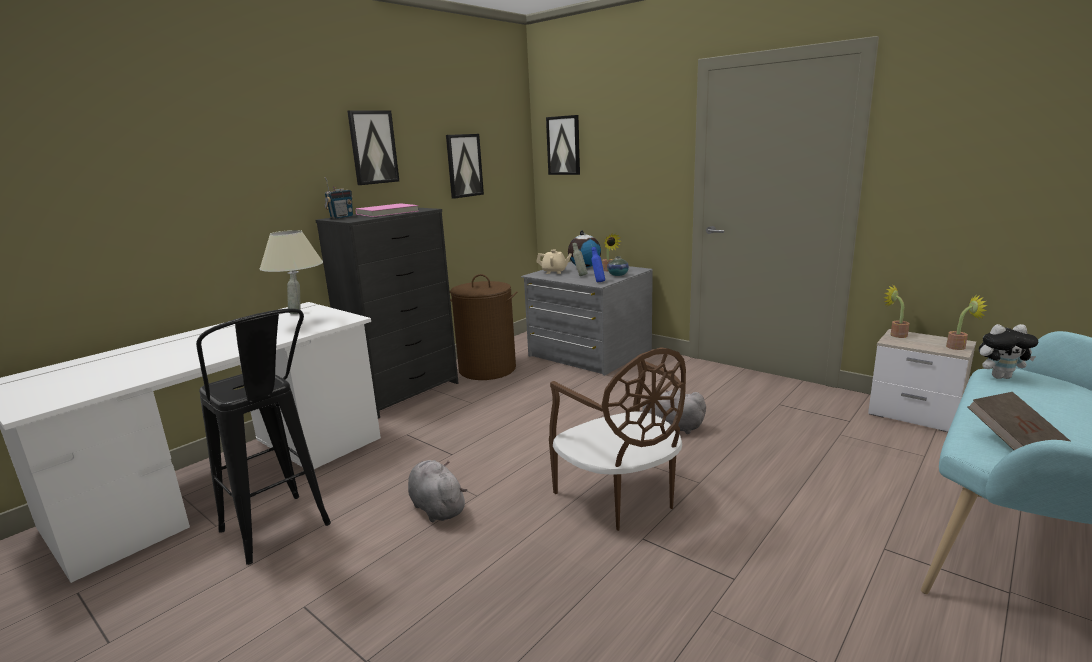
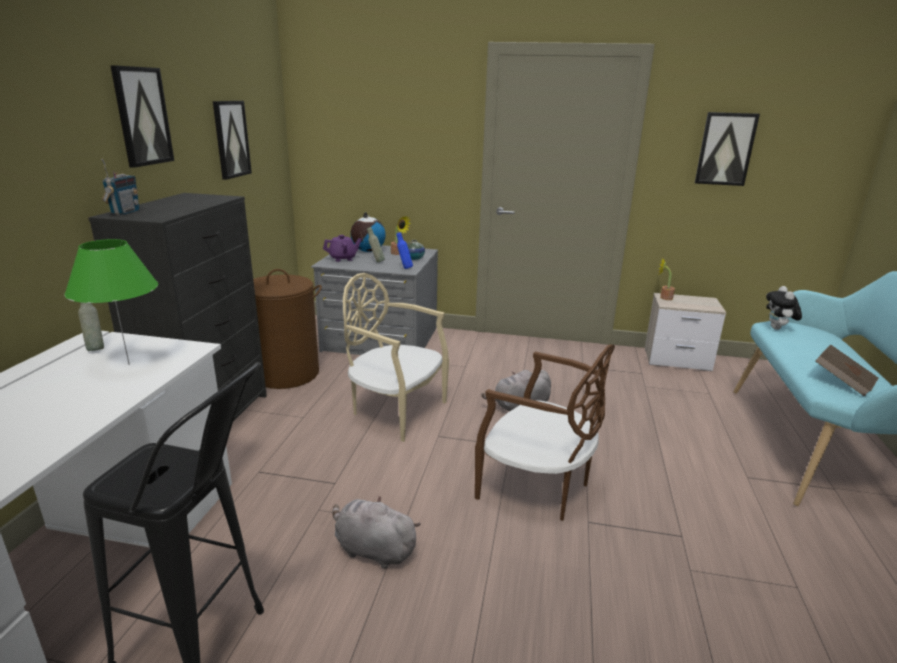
camera: 30 degrees left, 5 degrees up
beige table lamp [259,230,323,324] -> green table lamp [64,239,158,365]
pink book [356,203,418,217] -> none
beige teapot [536,250,572,274] -> purple teapot [323,235,362,262]
picture [546,115,580,175] -> picture moved to [695,112,760,186]
potted plant [946,295,988,350] -> none
plush toy [979,324,1038,379] -> plush toy turned 120 degrees clockwise [766,286,802,330]
none -> beige chair [343,273,449,442]

